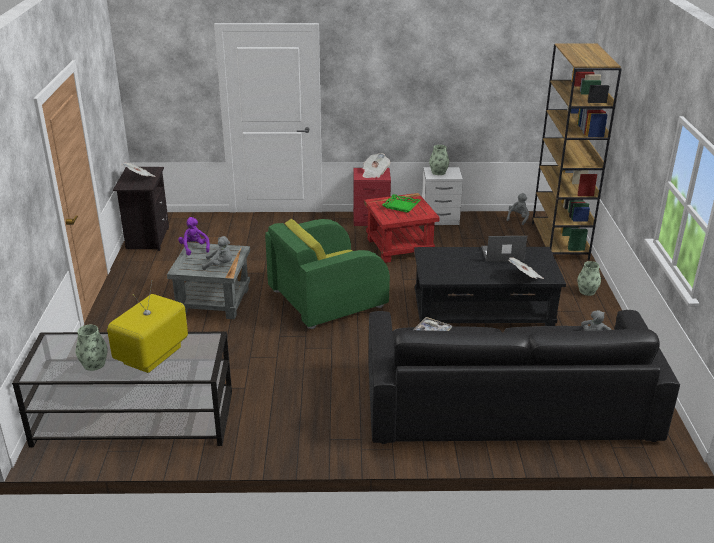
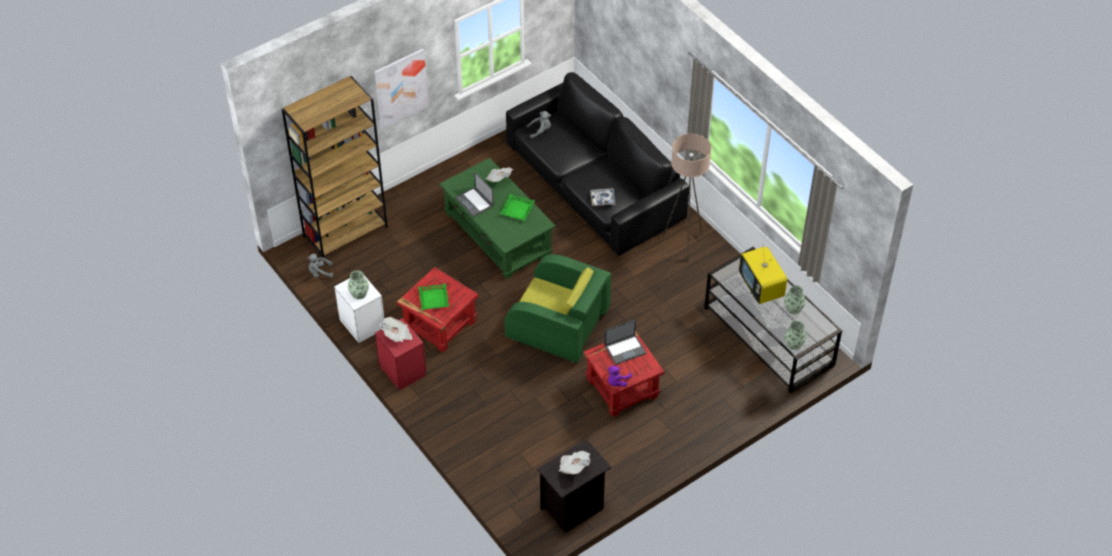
camera: 125 degrees left, 20 degrees up
television [107,280,188,373] -> television turned 75 degrees clockwise [739,247,787,304]
grey side table [167,242,250,319] -> red side table [583,331,664,417]
grey plush toy [202,236,232,270] -> laptop [604,319,646,365]
black coffee table [414,247,566,326] -> green coffee table [440,158,556,279]
vase [577,261,601,296] -> vase moved to [785,321,806,350]
none -> picture [375,48,428,129]
none -> green tray [500,194,535,221]
none -> beige floor lamp [662,134,711,261]

